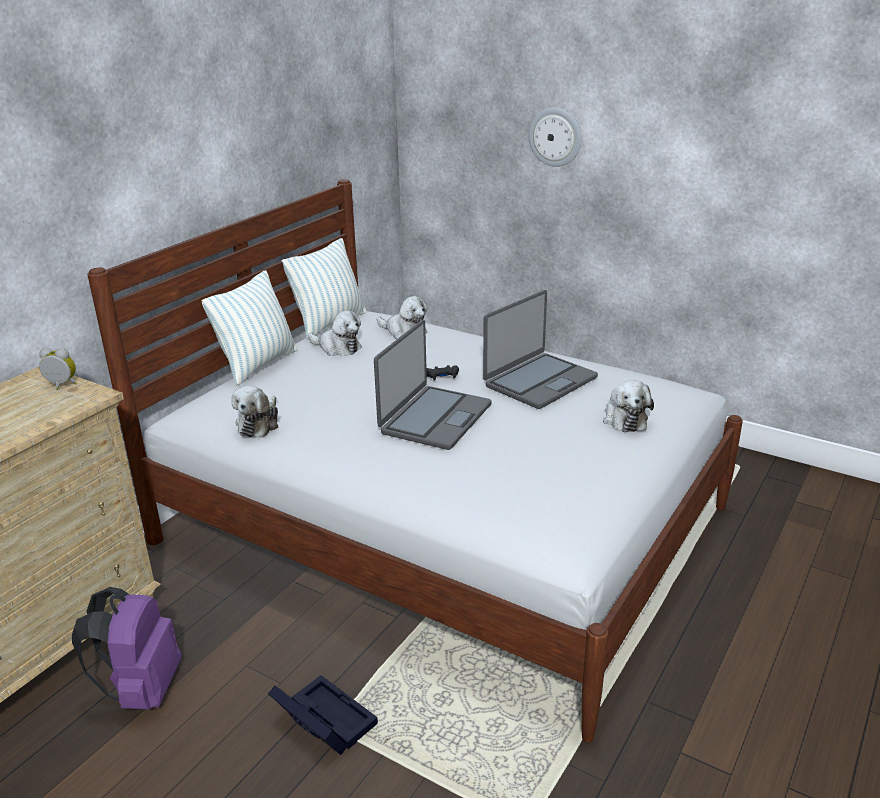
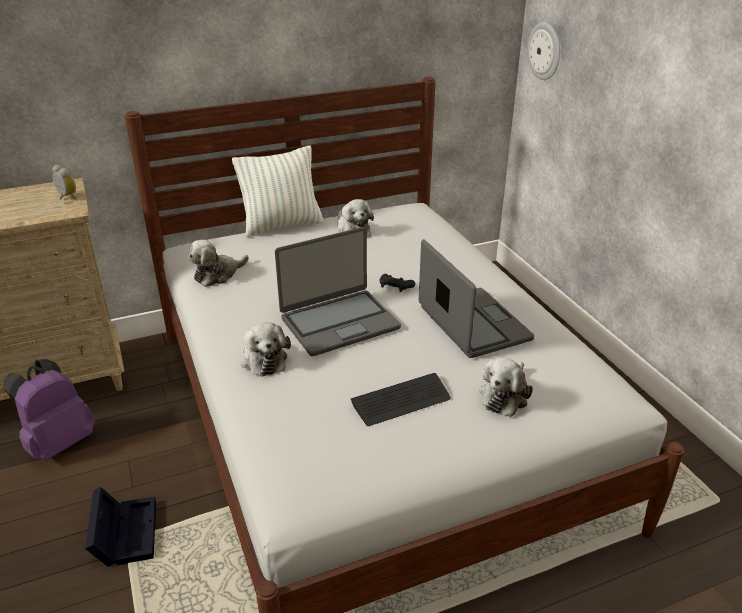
camera: 35 degrees right, 5 degrees up
pillow [281,238,366,339] -> none
plush toy [377,296,428,339] -> plush toy moved to [241,322,291,376]
laptop [483,290,598,409] -> laptop turned 105 degrees counterclockwise [419,239,534,358]
wall clock [529,107,581,167] -> wall clock moved to [527,22,560,80]
none -> keyboard [351,373,451,426]

